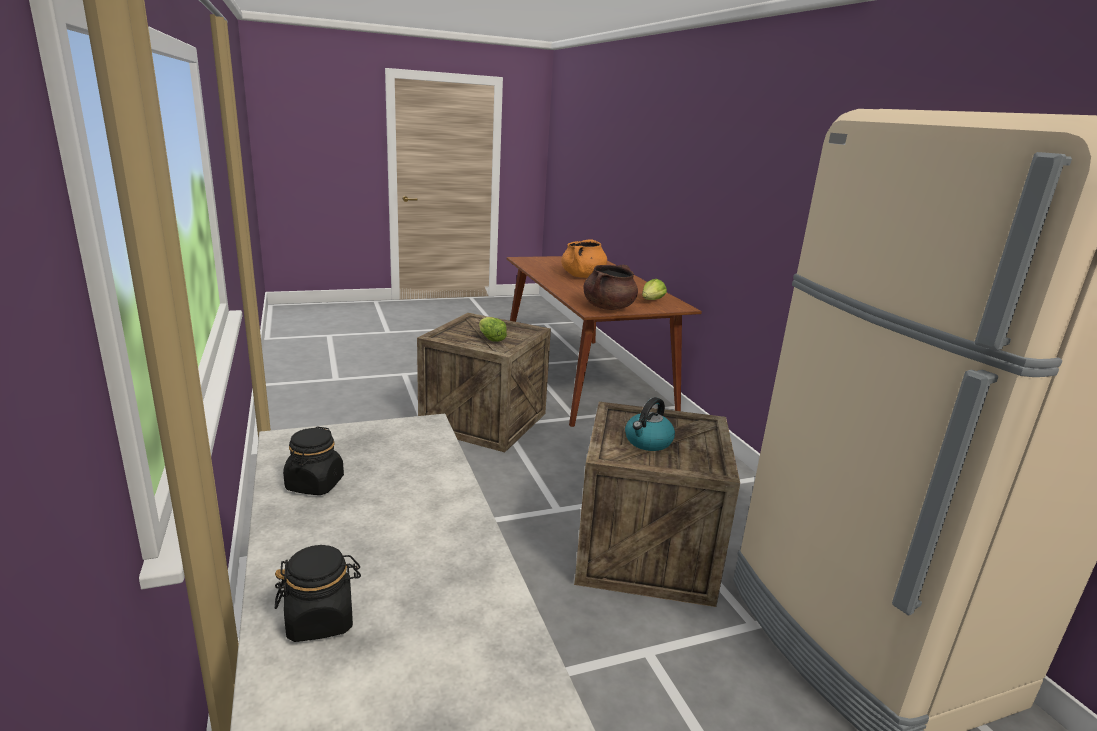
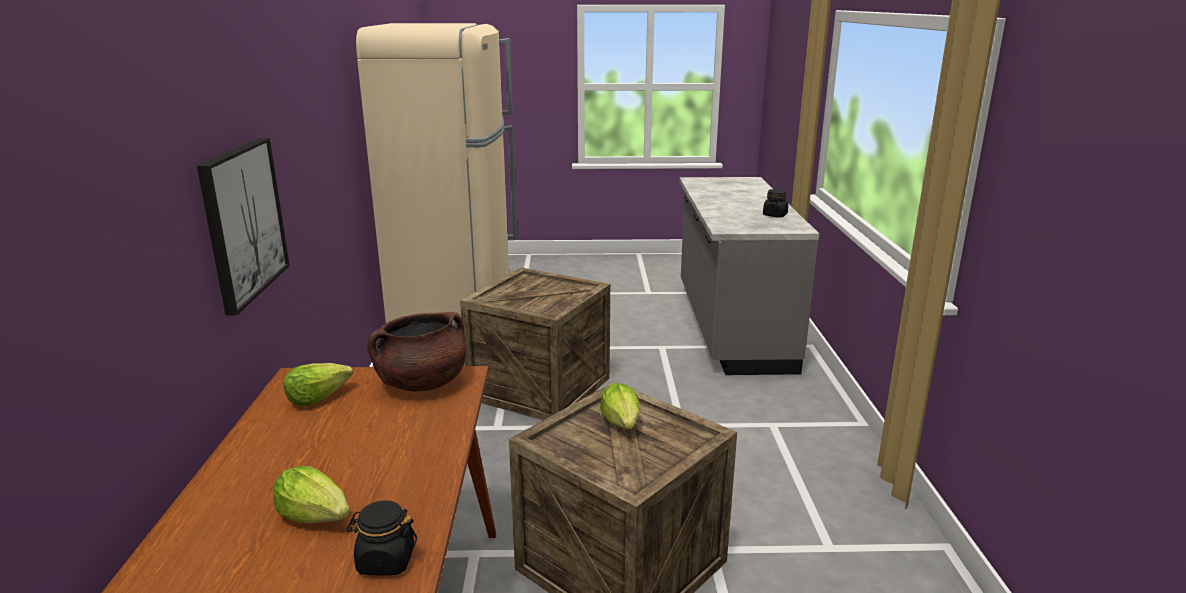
camera: 160 degrees left, 0 degrees up
black jar [275,545,361,642] -> black jar moved to [347,500,417,575]
orange cooking pot [561,239,607,278] -> lettuce [273,466,350,523]
kettle [625,397,675,451] -> none
none -> picture [197,138,290,316]

